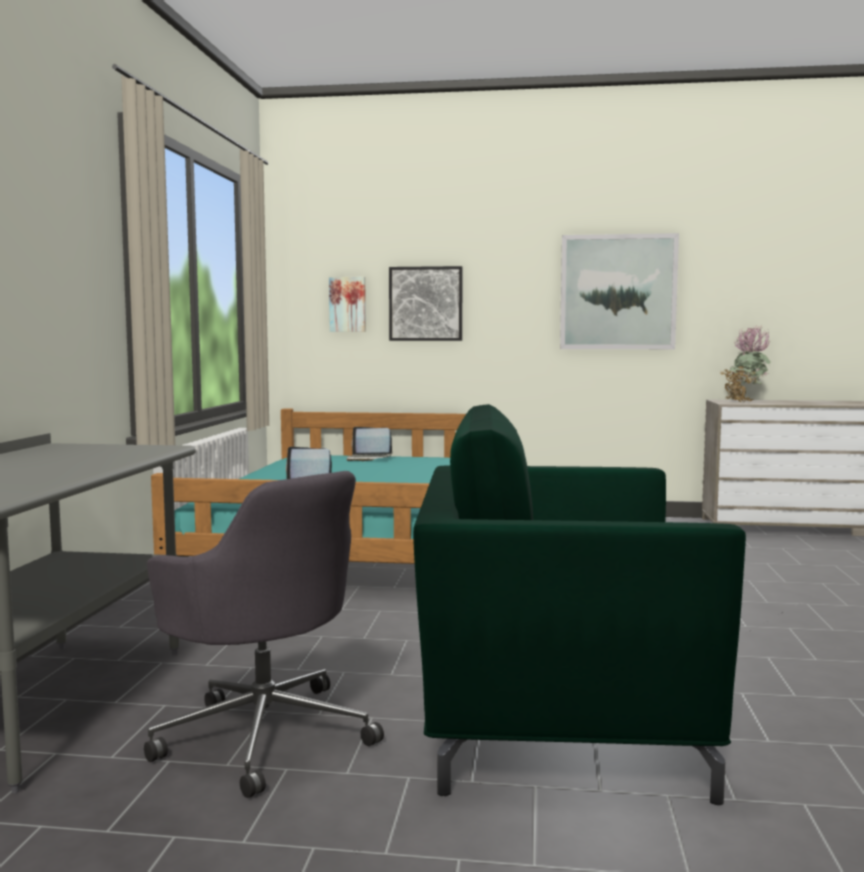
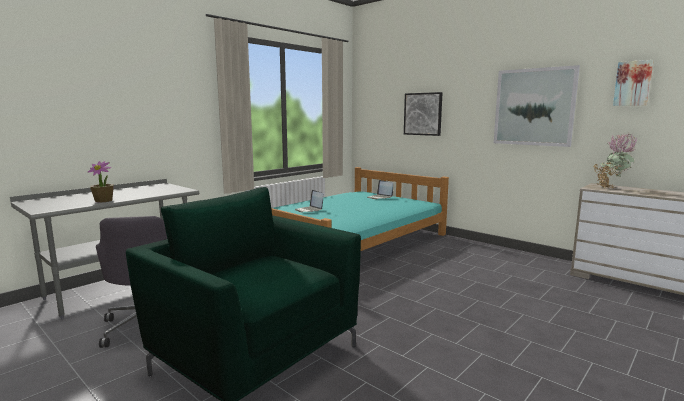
camera: 35 degrees right, 5 degrees up
picture [329,277,366,332] -> picture moved to [613,60,654,106]
none -> potted plant [88,161,114,203]

